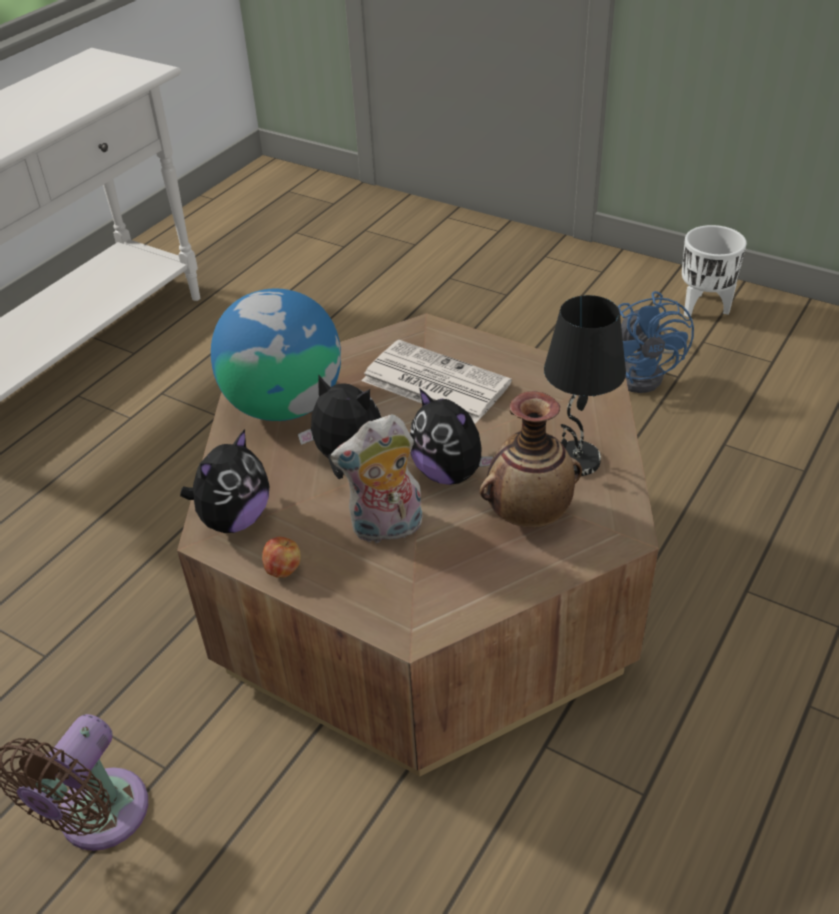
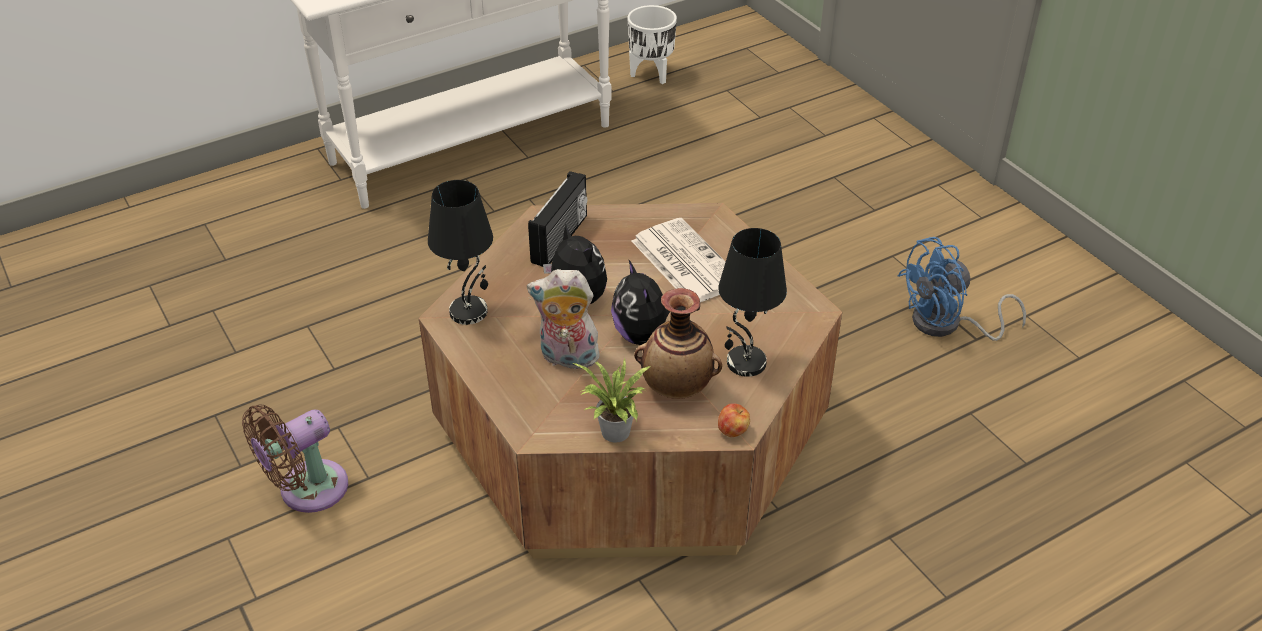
camera: 25 degrees right, 0 degrees up
plush toy [180,429,269,533] -> black table lamp [428,180,493,325]
globe [211,288,341,421] -> radio [528,171,587,267]
apple [262,537,300,578] -> apple moved to [718,403,750,437]
blue fan [618,291,694,393] -> blue fan turned 45 degrees clockwise [897,237,1026,341]
white planter [682,225,747,317] -> white planter moved to [627,5,677,84]
none -> potted plant [573,358,651,443]

